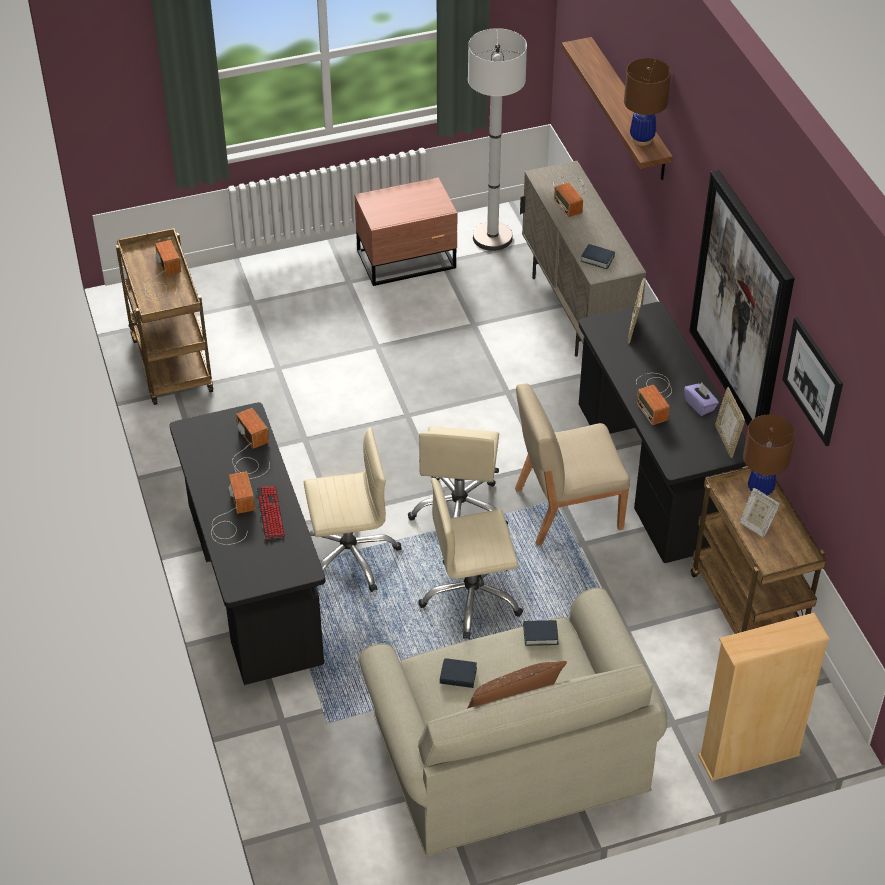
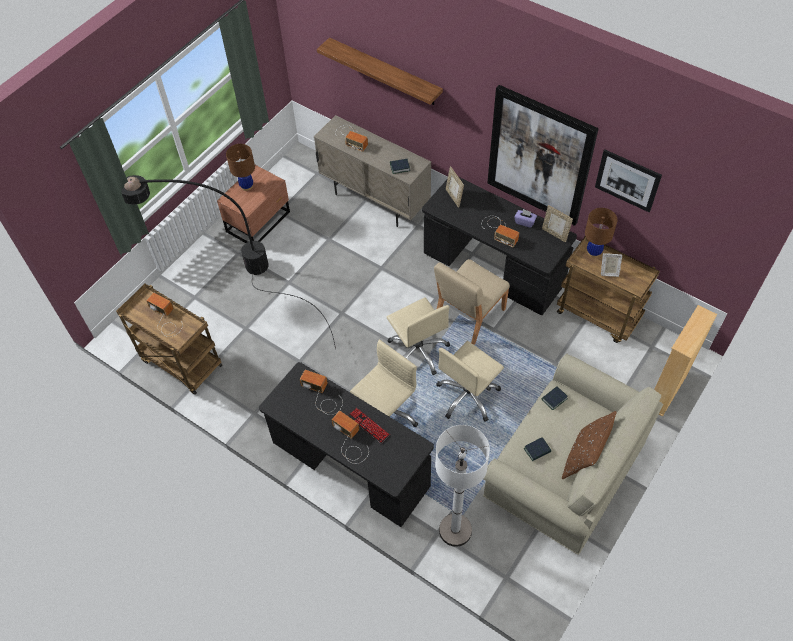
camera: 35 degrees left, 10 degrees up
white floor lamp [468,28,527,251] -> white floor lamp moved to [435,425,490,547]
brown table lamp [624,58,671,146] -> brown table lamp moved to [226,144,255,191]
none -> black floor lamp [121,175,336,349]

